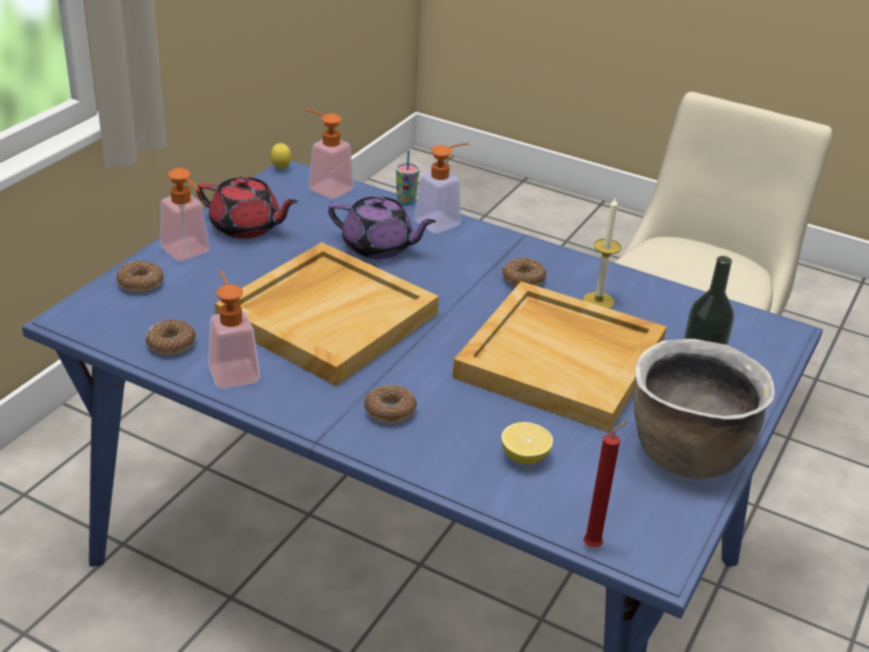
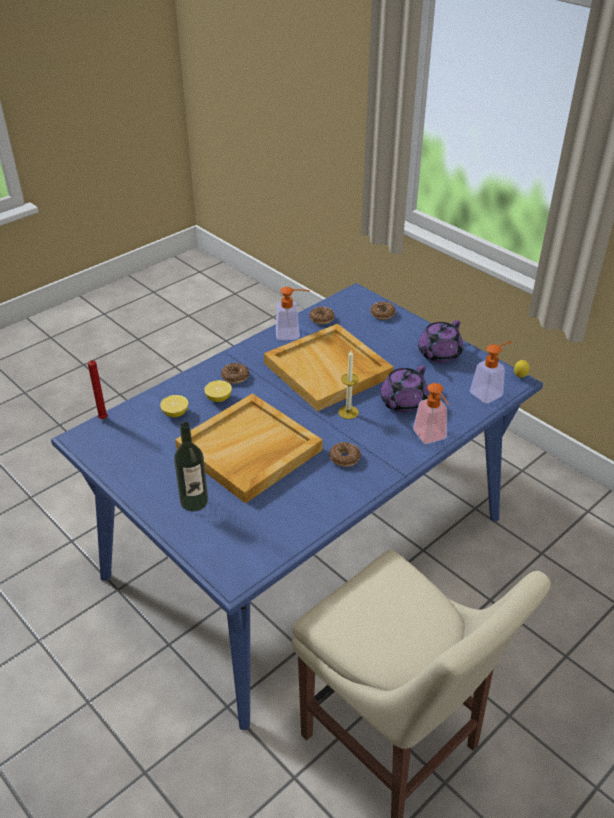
camera: 110 degrees right, 5 degrees up
soap dispenser [160,168,210,261] -> none
red teapot [196,177,298,239] -> purple teapot [418,320,463,363]
cup [396,150,420,205] -> none
candle [583,196,621,309] -> candle moved to [338,350,359,419]
brown cooking pot [634,339,775,479] -> none
none -> lemon [204,380,232,402]

